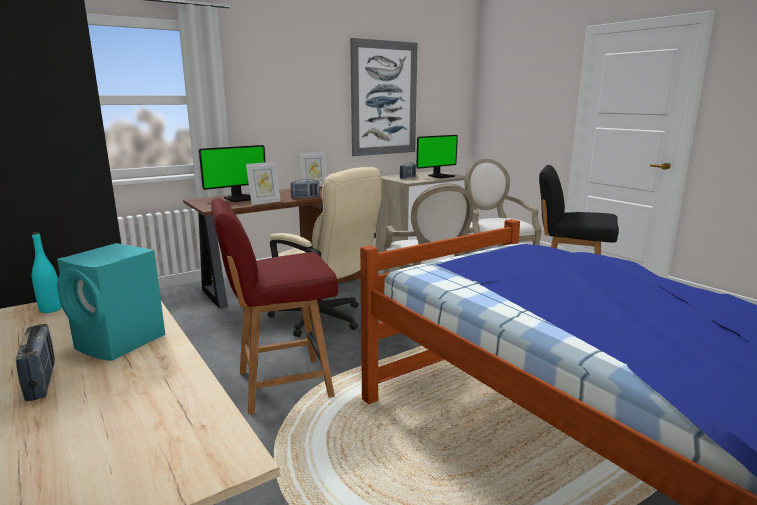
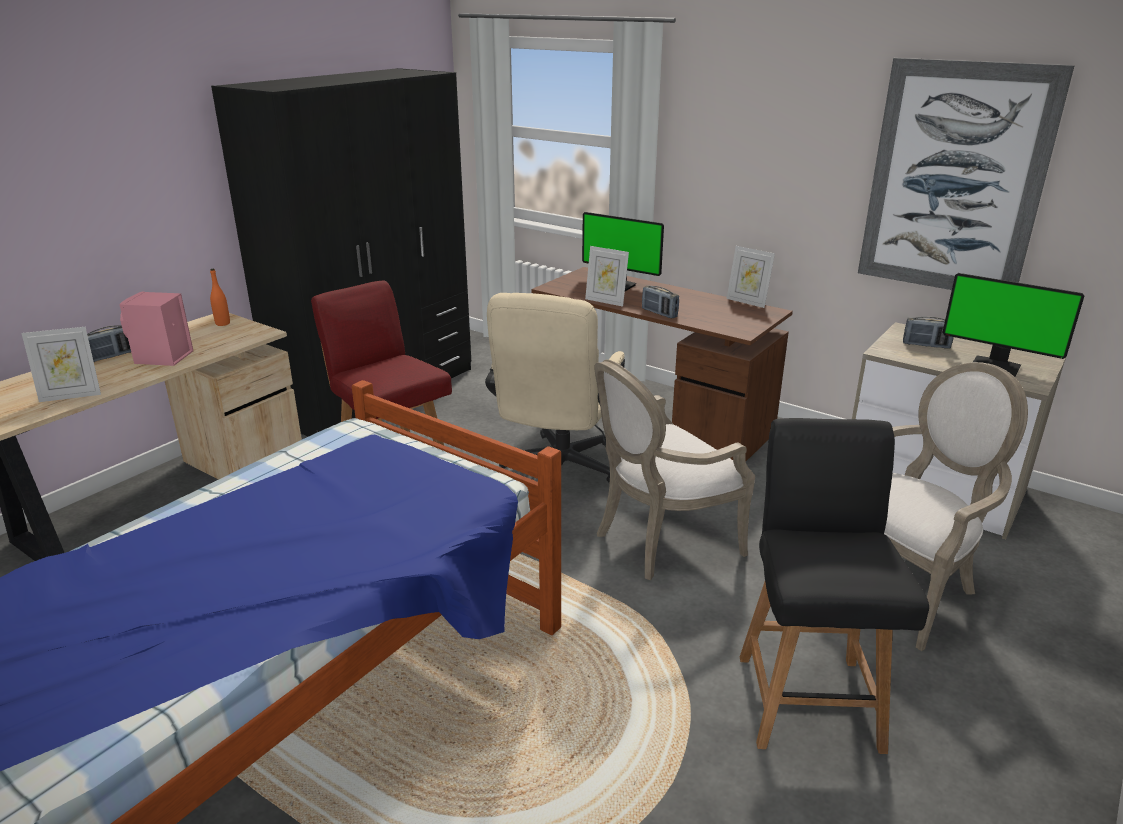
camera: 70 degrees right, 10 degrees up
turquoise bottle [32,232,62,313] -> orange bottle [210,269,230,326]
turquoise speaker [57,243,165,361] -> pink speaker [119,292,193,366]
none -> picture frame [21,327,101,402]

